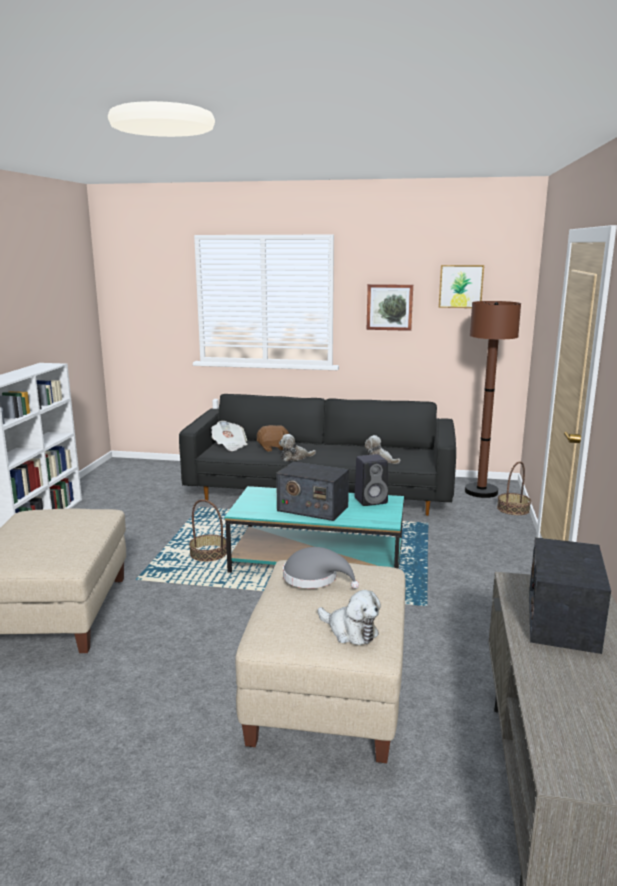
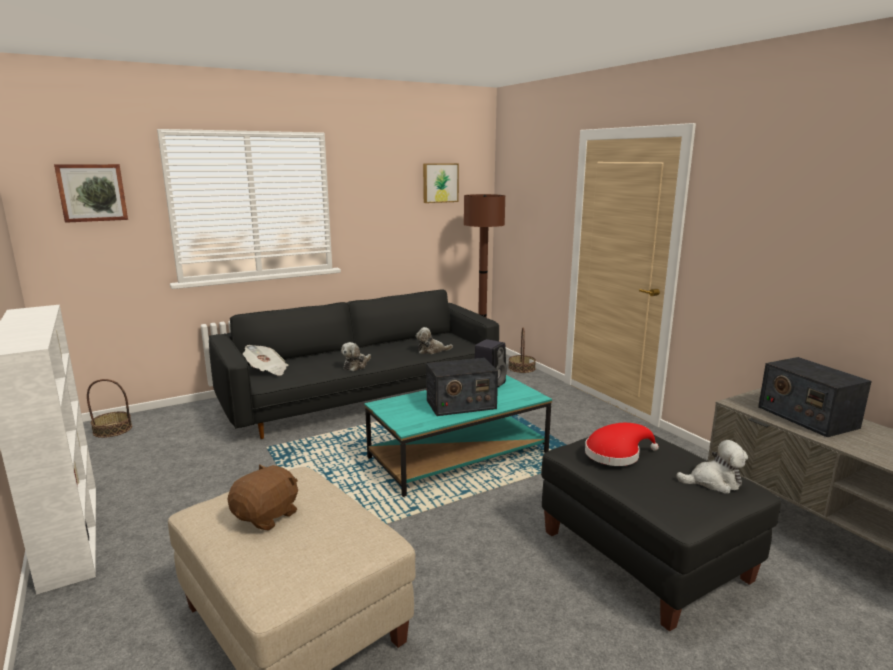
camera: 40 degrees left, 0 degrees up
basket [189,499,227,562] -> basket moved to [87,379,132,438]
beige ottoman [235,560,405,763] -> black ottoman [541,435,781,632]
brown plush toy [257,425,289,452] -> brown plush toy moved to [228,464,298,531]
grey hat [283,547,359,589] -> red hat [585,423,659,466]
picture [367,284,413,331] -> picture moved to [54,164,128,223]

